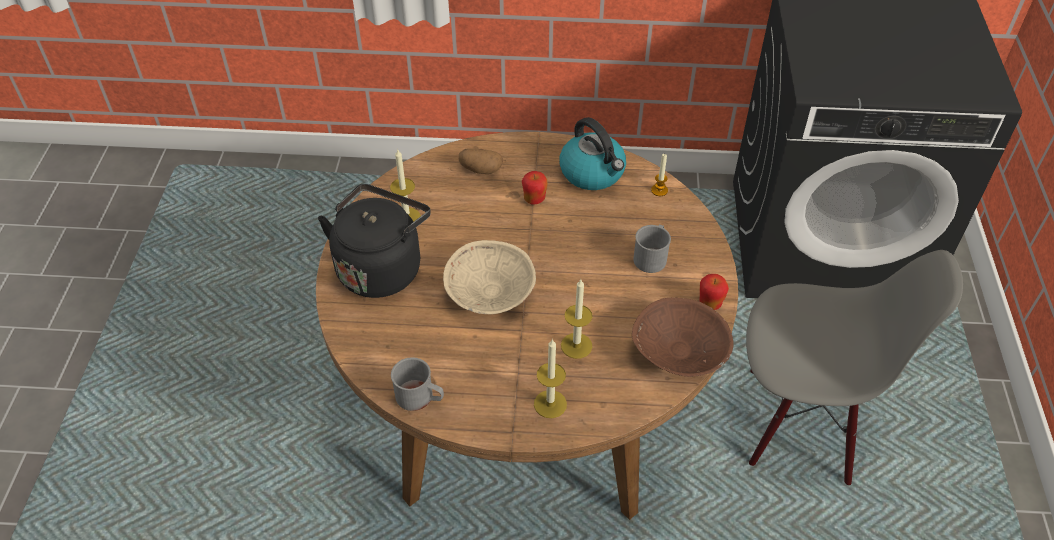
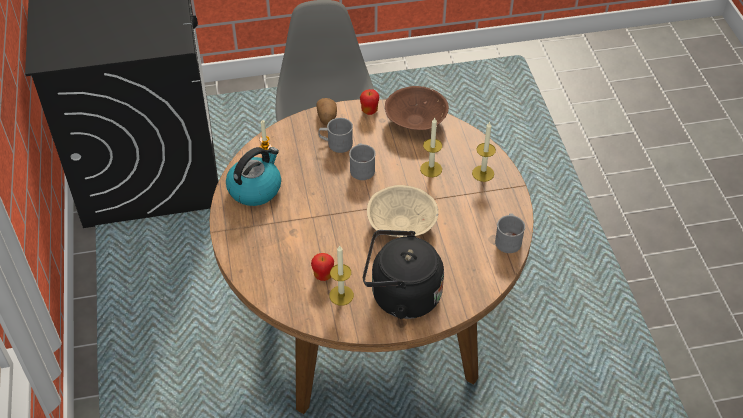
camera: 105 degrees left, 0 degrees up
potato [459,148,503,174] -> potato moved to [316,98,337,125]
apple [522,171,547,205] -> apple moved to [311,253,334,281]
none -> grey mug [349,143,376,180]

